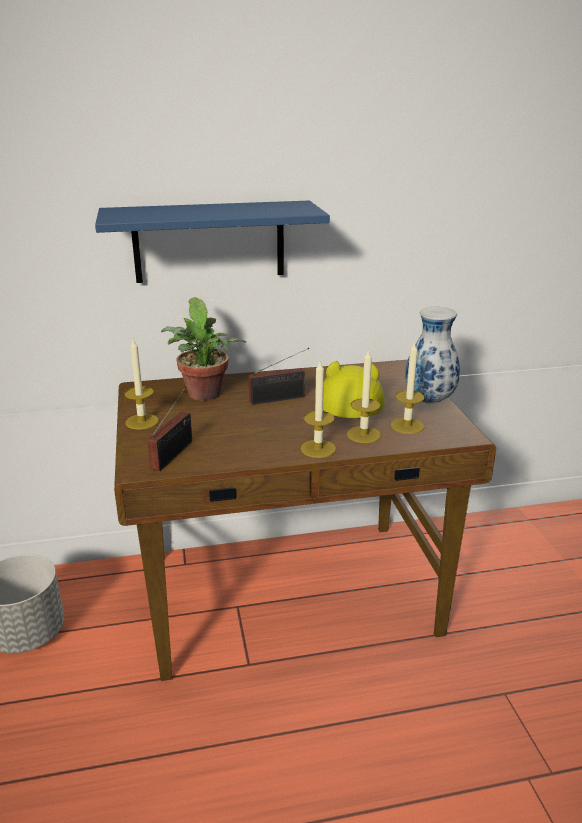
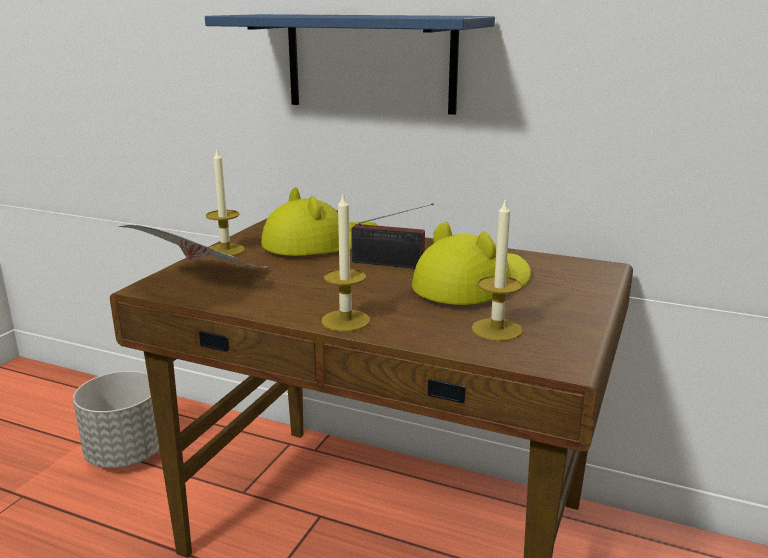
camera: 35 degrees right, 5 degrees down
radio [148,386,192,471] -> newspaper [119,225,264,268]
potted plant [161,297,246,401] -> yellow hat [261,188,378,256]
candle [347,348,381,443] -> none
vase [405,307,460,404] -> none

